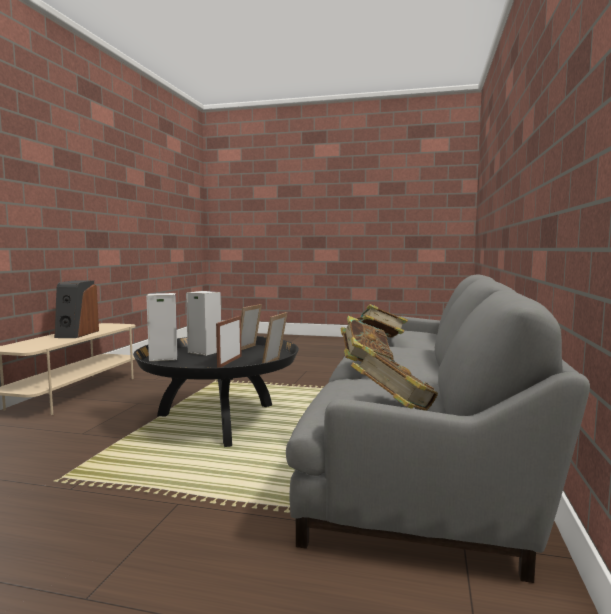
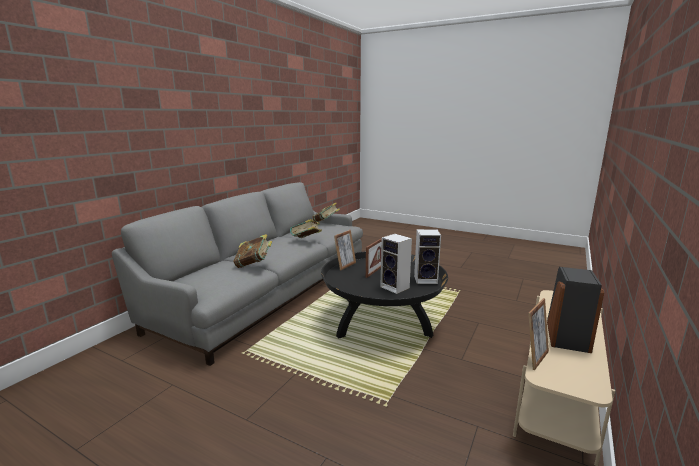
camera: 165 degrees left, 10 degrees up
picture frame [241,304,262,350] -> picture frame moved to [528,298,549,370]

